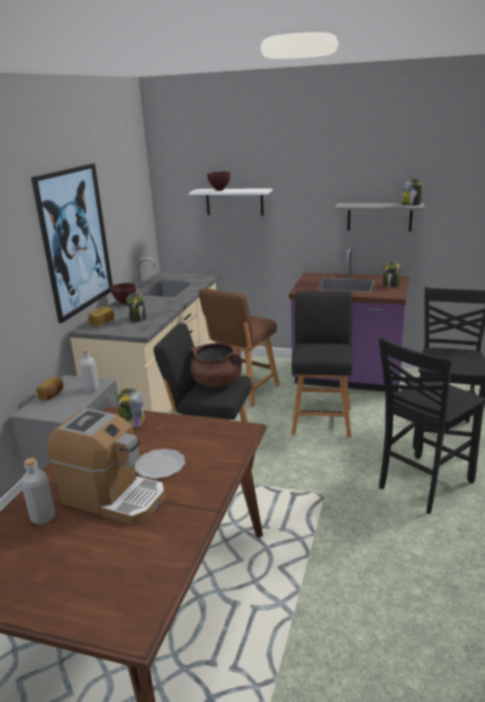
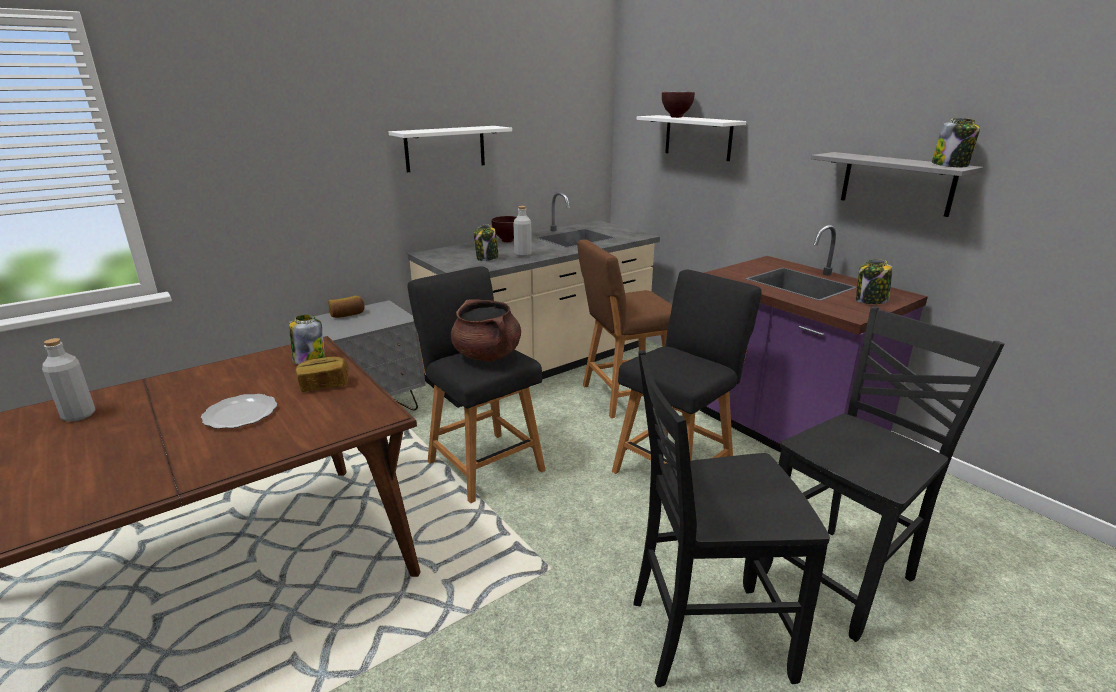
camera: 35 degrees right, 0 degrees up
picture [31,163,113,323] -> white shelf [389,126,512,172]
coffee machine [47,408,165,525] -> none
grey bottle [79,349,99,393] -> grey bottle moved to [514,206,532,257]
bread [88,307,114,326] -> bread moved to [296,357,349,392]

